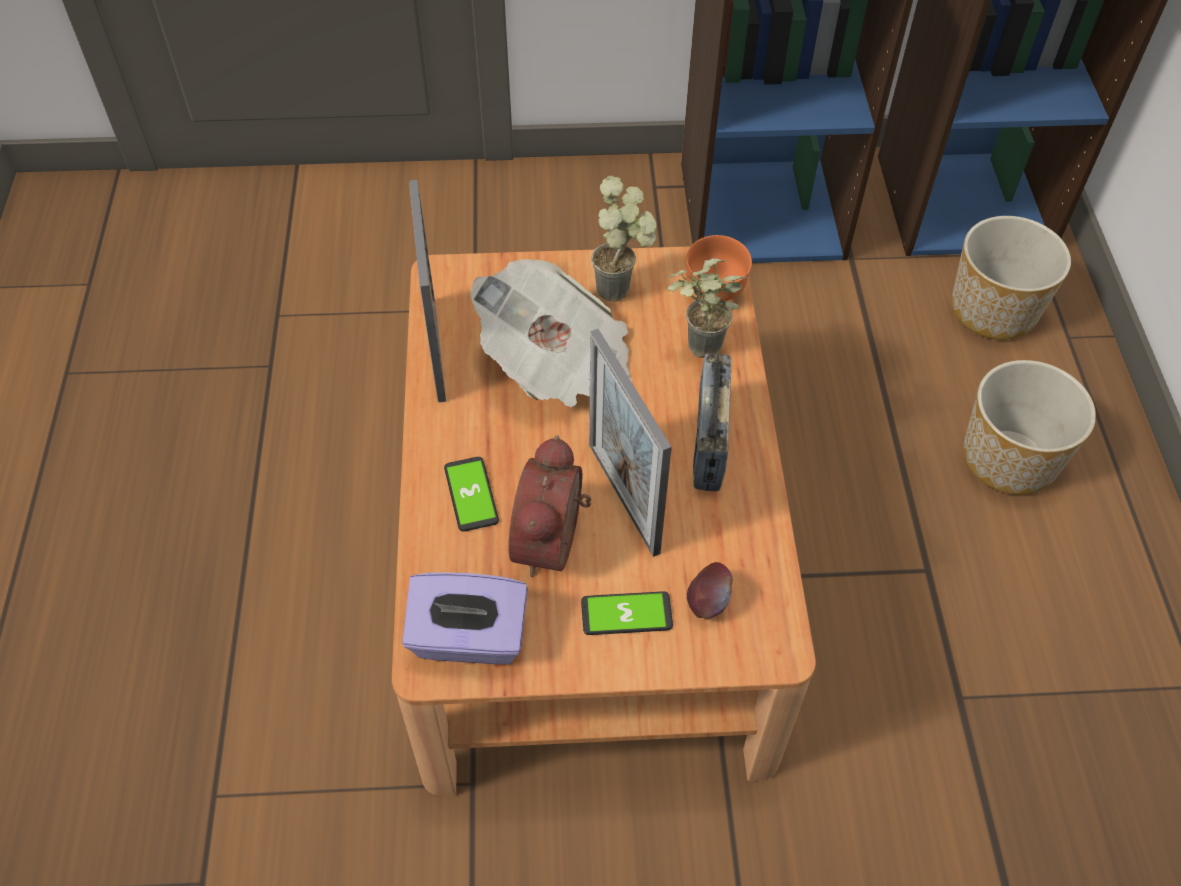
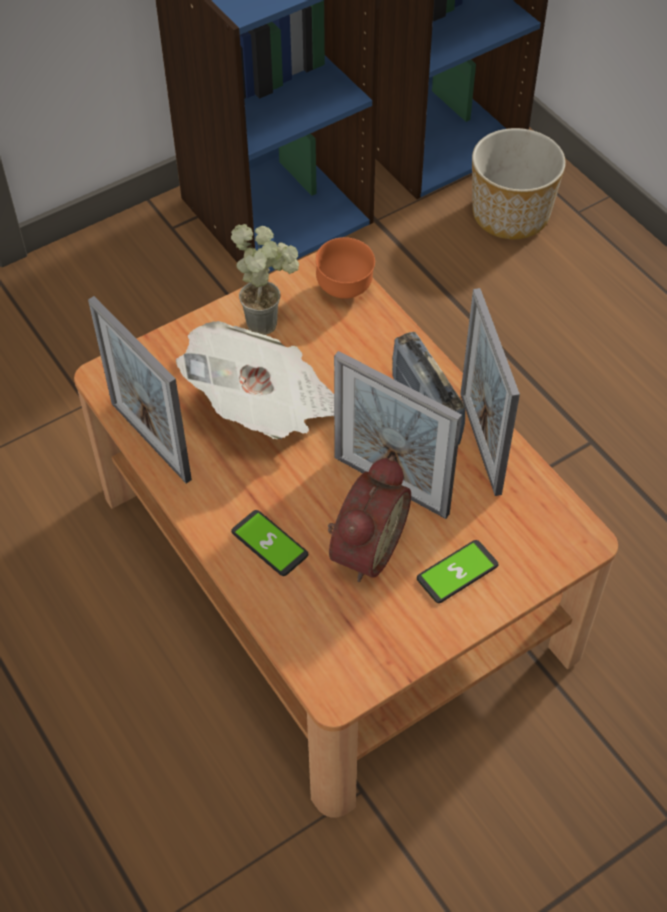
camera: 30 degrees left, 0 degrees up
purple tissue box [402,572,528,664] -> none
alarm clock [509,435,591,577] -> alarm clock turned 135 degrees counterclockwise [328,456,411,582]
potted plant [667,258,747,358] -> none
apple [687,562,733,619] -> none
planter [963,360,1096,495] -> none
none -> picture frame [460,288,520,496]

